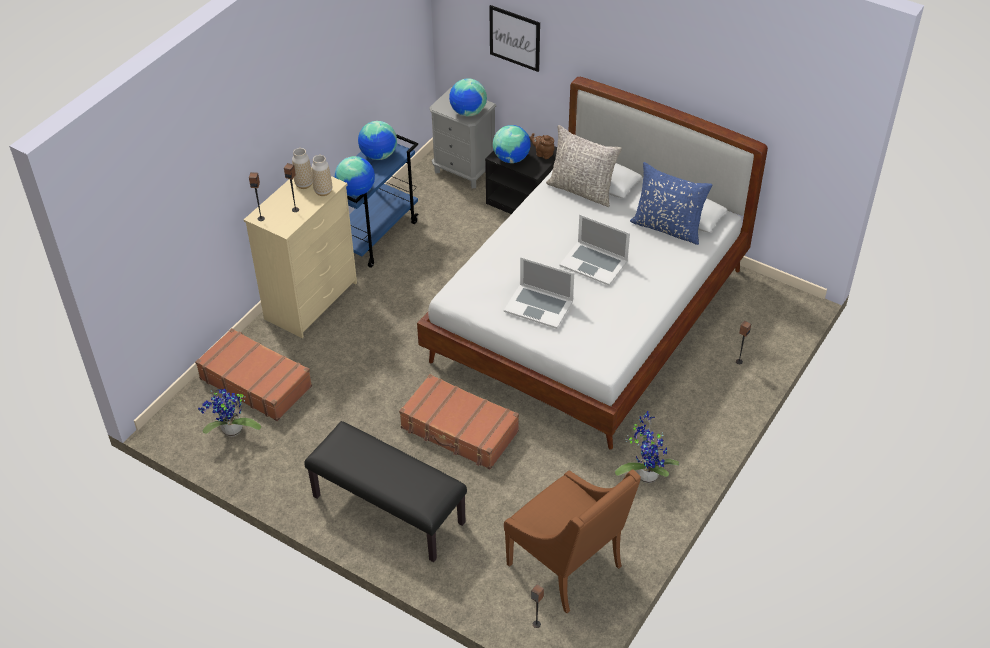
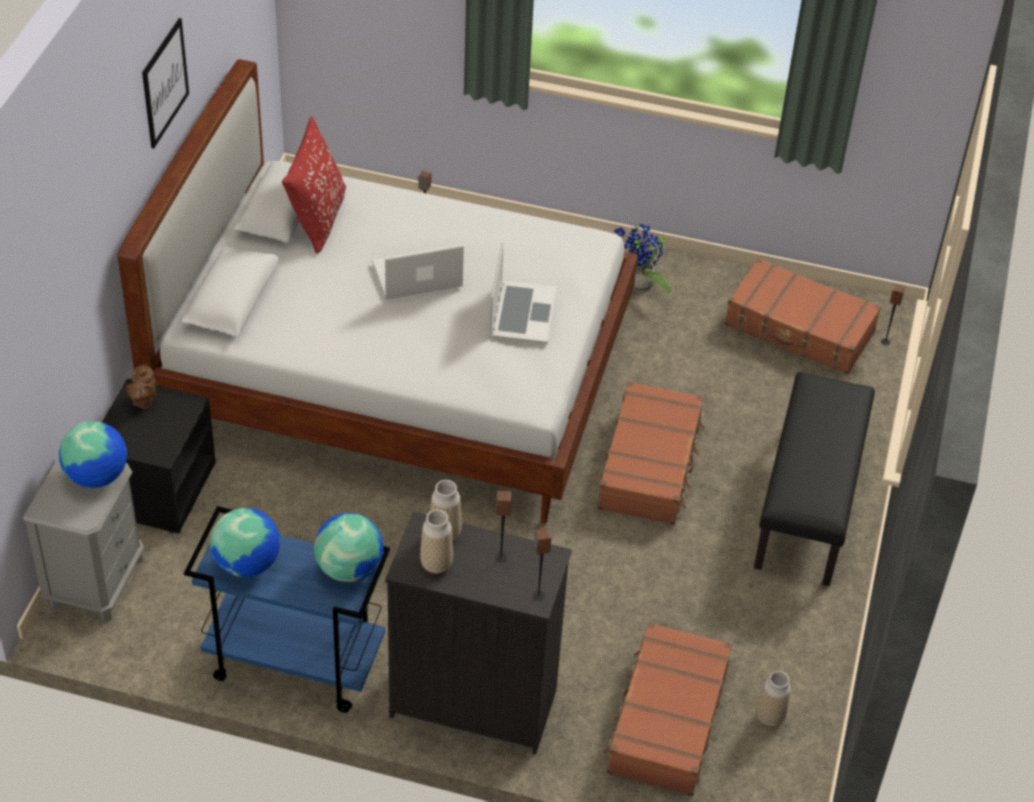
camera: 110 degrees left, 0 degrees up
potted plant [198,388,261,437] -> vase [757,671,791,727]
beige dresser [244,168,357,338] -> black dresser [385,512,572,755]
picture [489,5,540,72] -> picture moved to [142,18,189,149]
globe [493,125,531,163] -> none
brown armchair [504,470,641,613] -> brown suitcase [724,258,881,375]
grey pillow [546,125,622,207] -> none
laptop [559,214,630,286] -> laptop turned 120 degrees counterclockwise [372,245,464,300]
blue pillow [630,162,713,245] -> red pillow [282,116,346,254]

